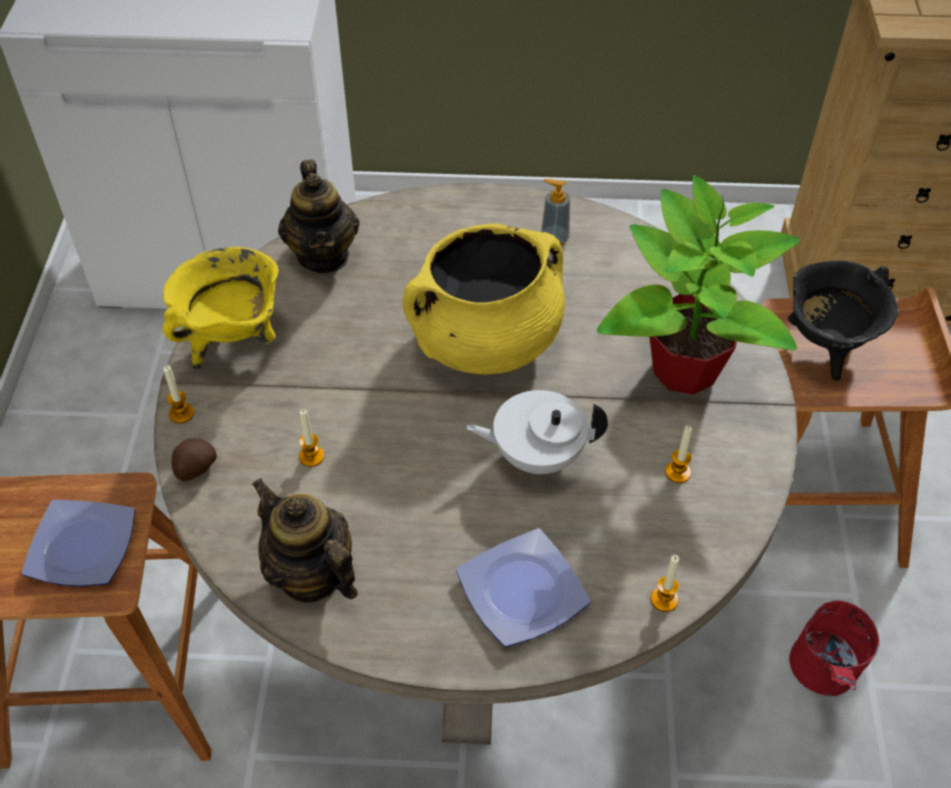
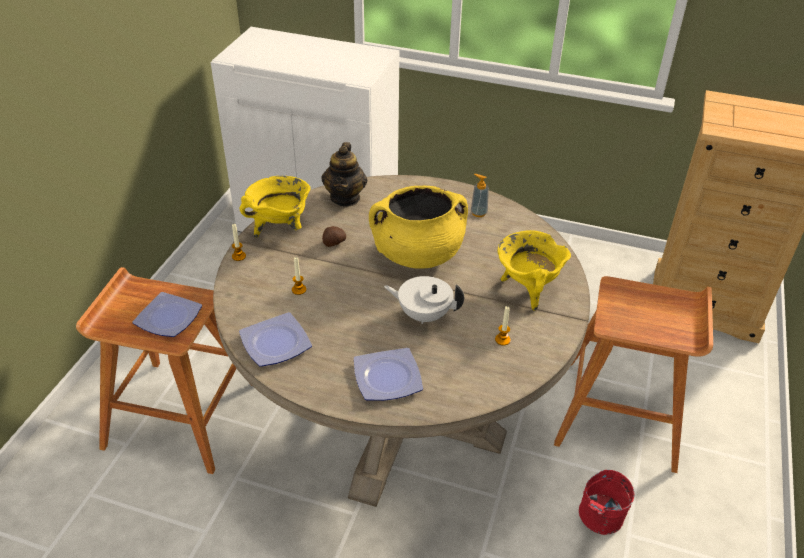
camera: 15 degrees right, 10 degrees down
potato [172,438,217,481] -> potato moved to [322,226,346,247]
teapot [252,478,358,603] -> plate [239,312,312,367]
potted plant [597,175,801,395] -> yellow cooking pot [498,230,571,311]
candle [651,555,679,612] -> none
black cooking pot [788,261,898,381] -> none

